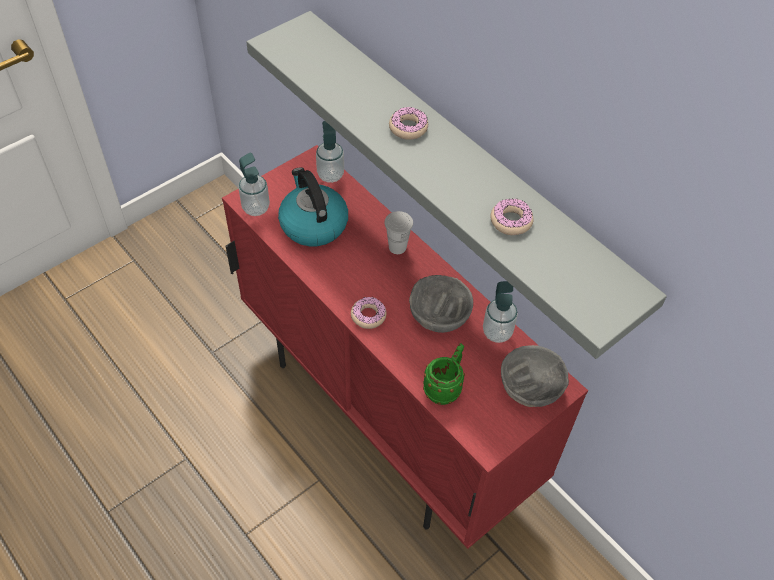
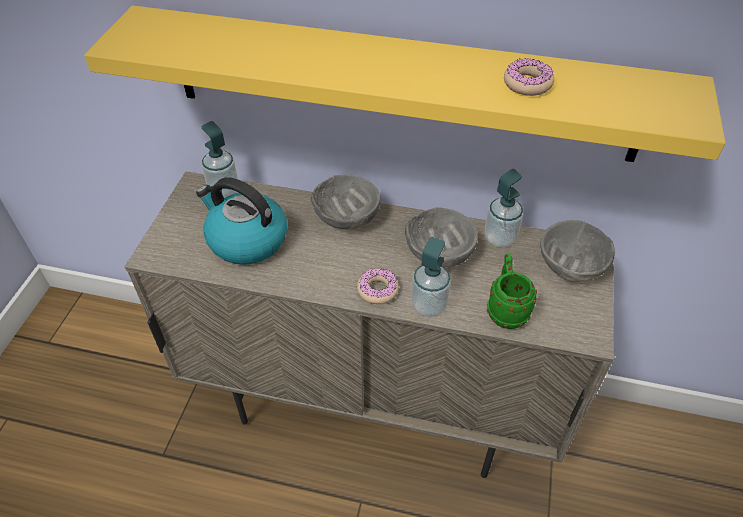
camera: 35 degrees left, 5 degrees down
red cabinet [222,145,588,549] -> beige cabinet [125,171,614,478]
soap dispenser [238,153,270,216] -> soap dispenser moved to [411,237,451,317]
grey shelf [246,11,667,359] -> yellow shelf [84,5,726,162]
white cup [384,211,413,254] -> grey bowl [311,174,380,229]
donut [389,107,428,140] -> none

